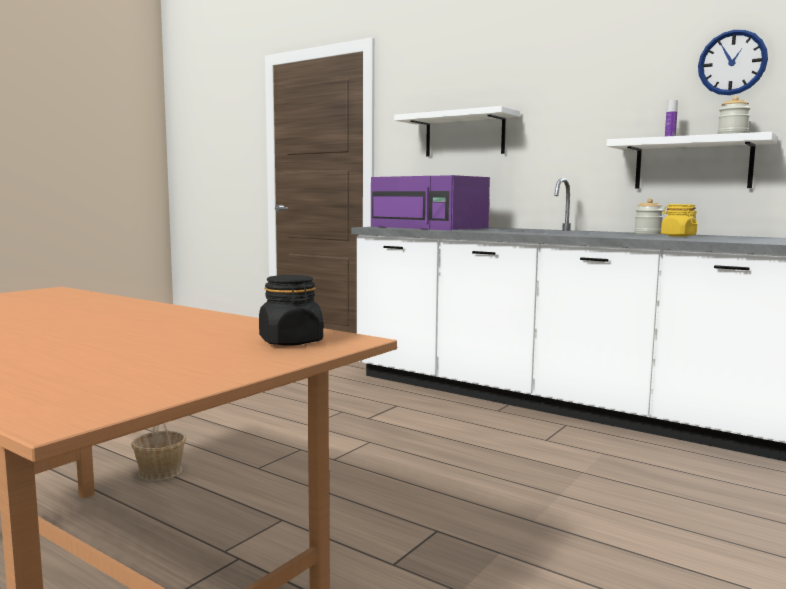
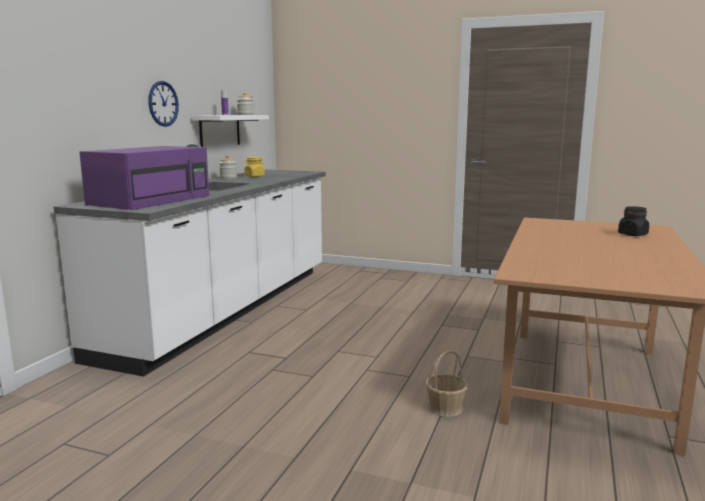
camera: 105 degrees left, 5 degrees up
black jar [259,275,323,346] -> black jar moved to [618,206,649,236]
white shelf [394,106,520,156] -> none
wall clock [698,30,768,95] -> wall clock moved to [148,81,179,127]

